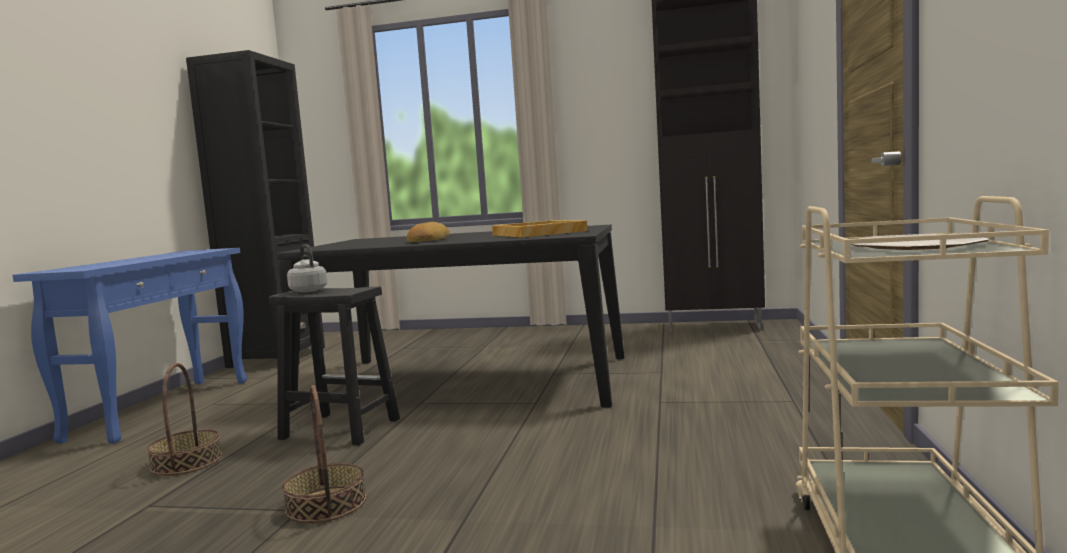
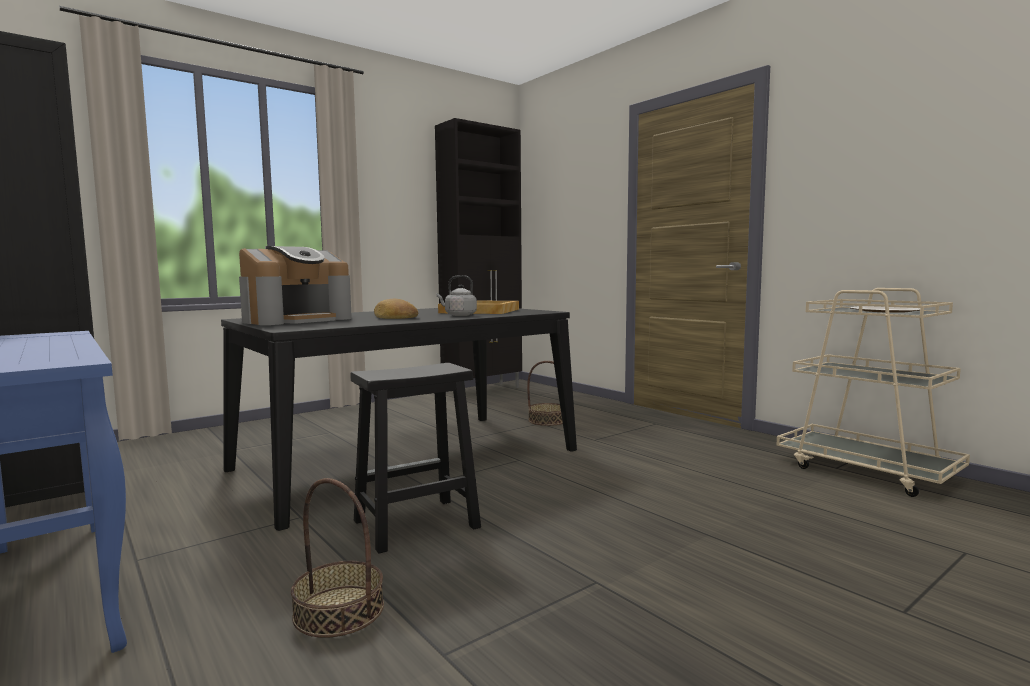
camera: 50 degrees left, 0 degrees up
basket [282,385,366,523] -> basket moved to [527,361,563,426]
grey kettle [287,244,327,292] -> grey kettle moved to [436,275,477,316]
none -> coffee machine [239,246,352,325]

